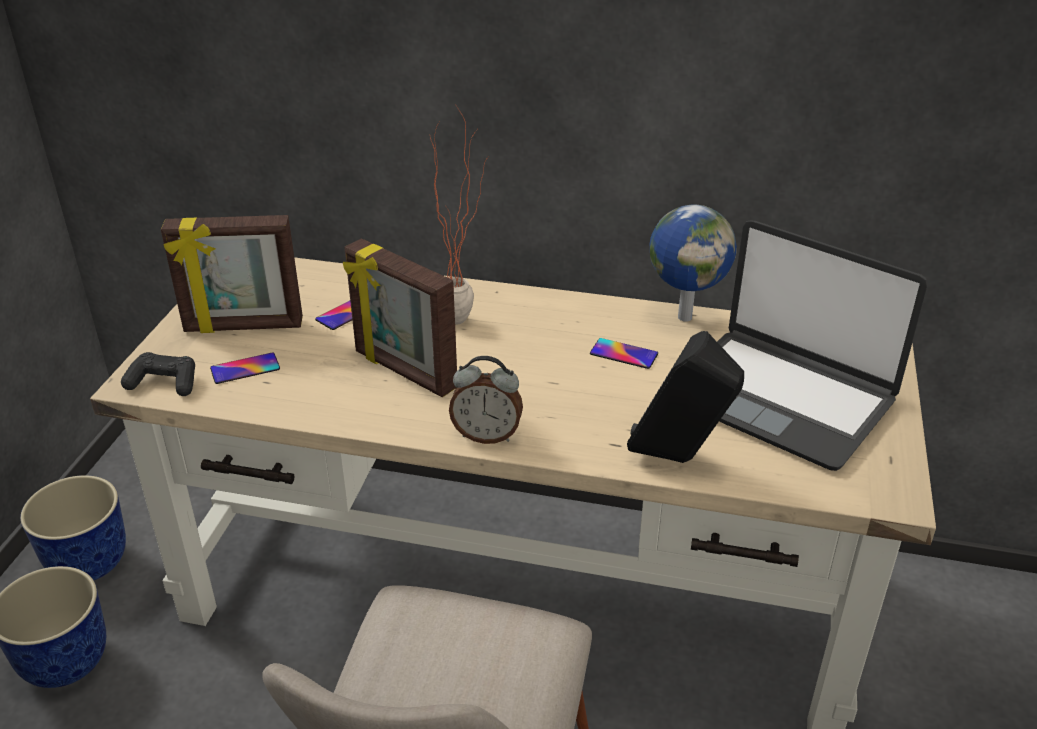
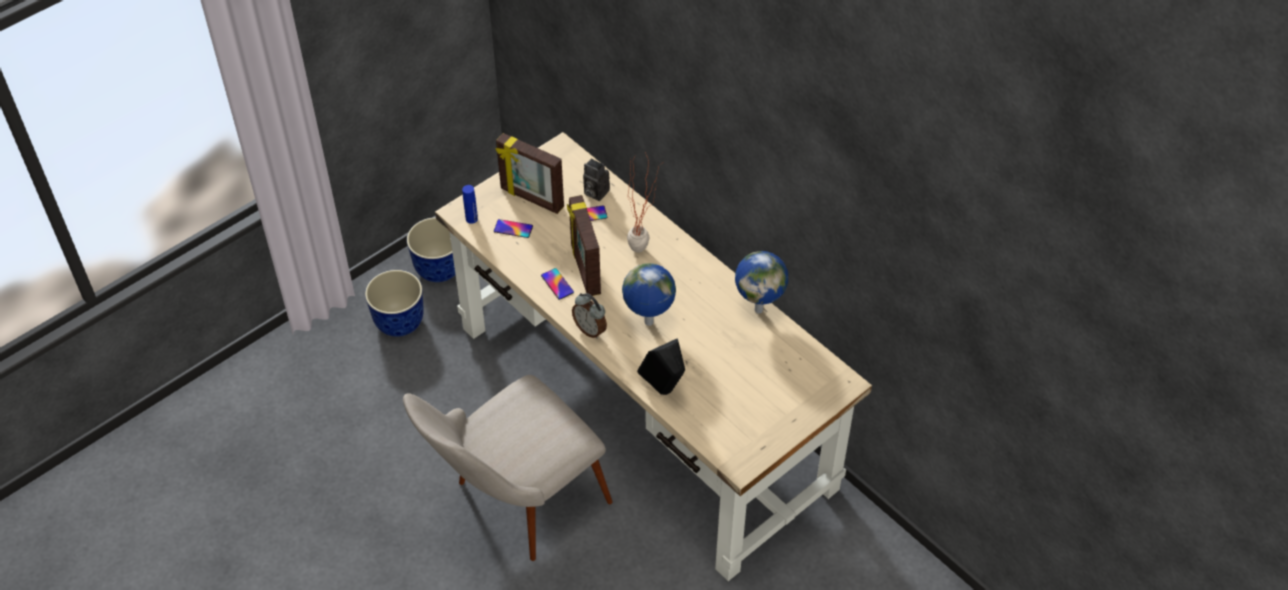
camera: 35 degrees right, 15 degrees up
black game controller [121,352,195,396] -> blue bottle [462,185,478,224]
phone [590,338,658,369] -> phone moved to [541,268,574,300]
laptop [717,221,927,471] -> none
none -> camera [583,158,610,201]
none -> globe [622,263,676,326]

